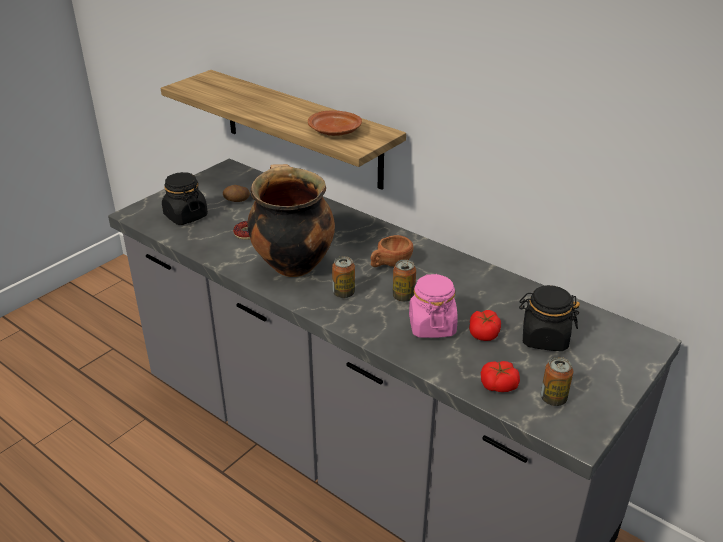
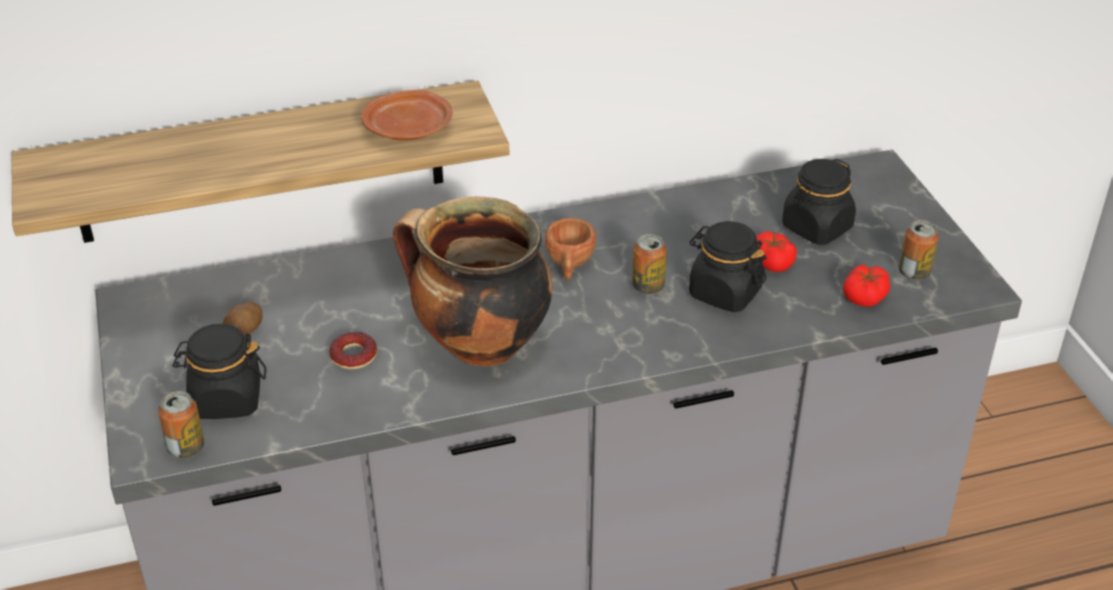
camera: 55 degrees left, 5 degrees up
can [332,256,355,298] -> can moved to [158,391,204,458]
pink jar [409,274,458,338] -> black jar [689,221,766,312]

